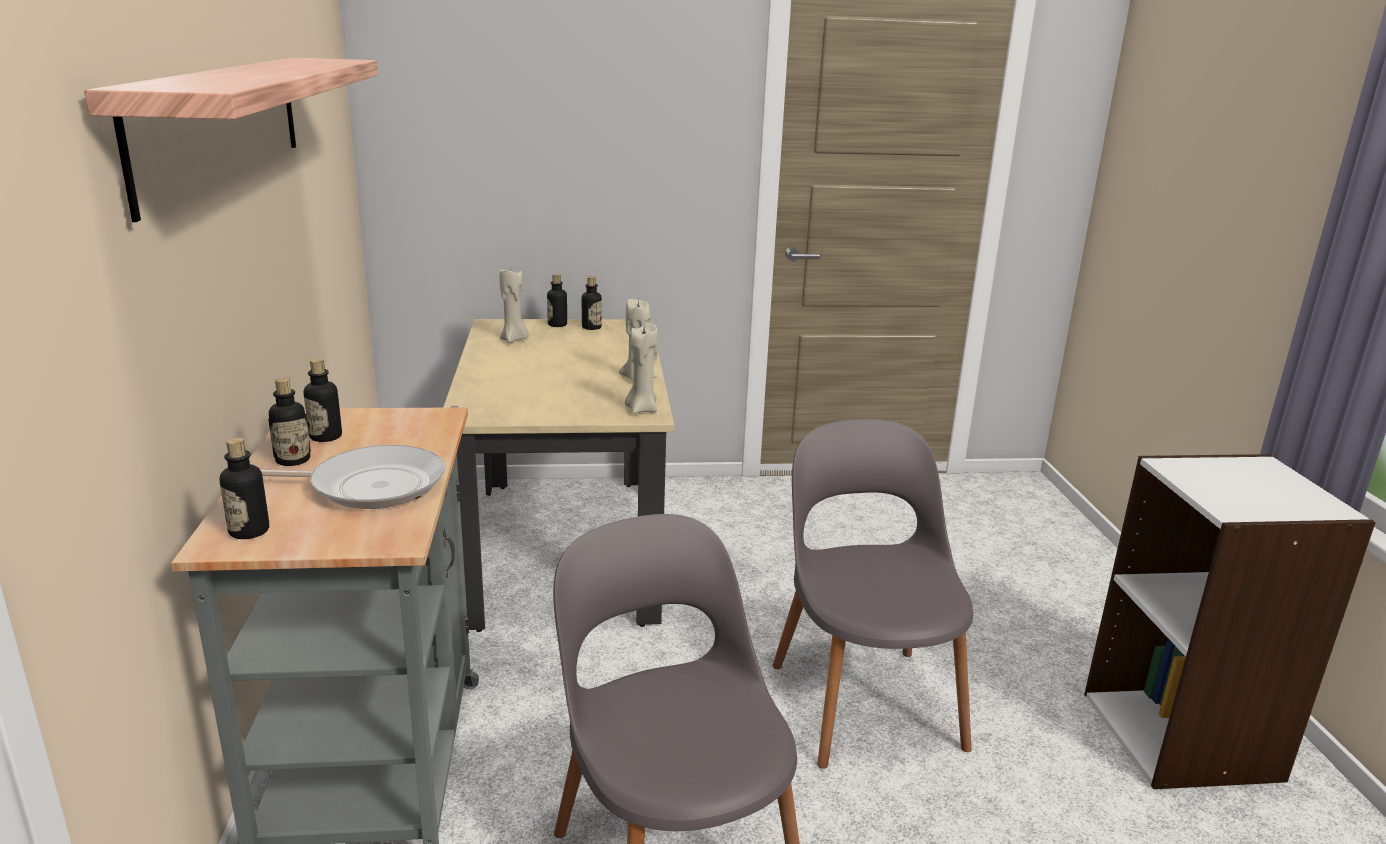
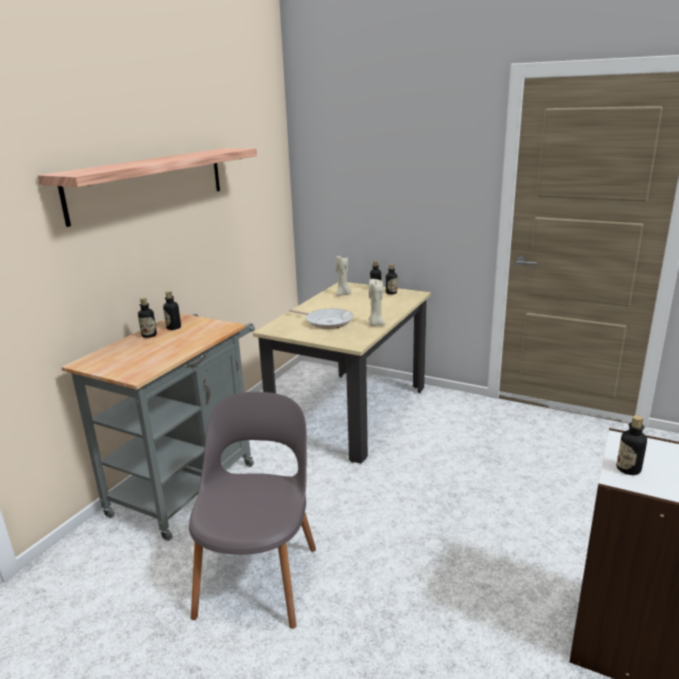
camera: 35 degrees right, 0 degrees up
bottle [220,437,269,539] -> bottle moved to [617,415,647,475]
frying pan [261,445,445,509] -> frying pan moved to [289,308,353,329]
beige candle [625,323,658,414] -> none
grey chair [772,419,973,769] -> none

